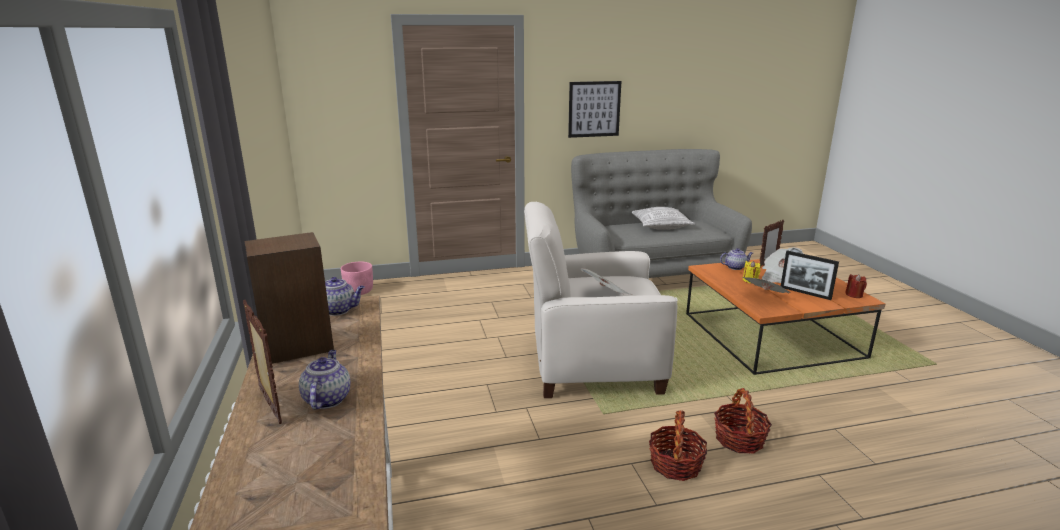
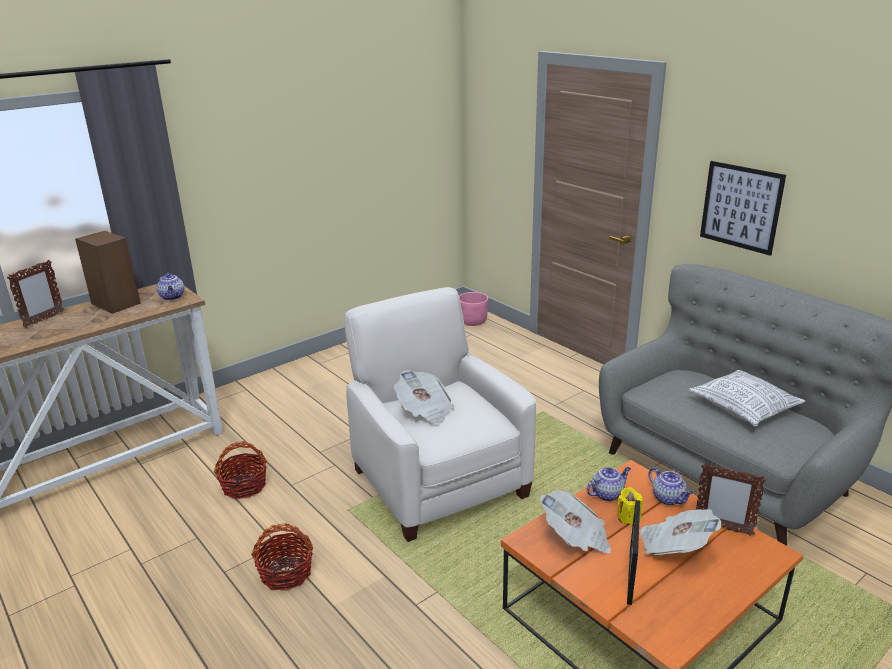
camera: 65 degrees right, 5 degrees up
teapot [299,350,350,410] -> teapot moved to [587,467,631,501]
basket [714,388,772,453] -> basket moved to [214,441,267,499]
red candle [845,274,867,298] -> none

